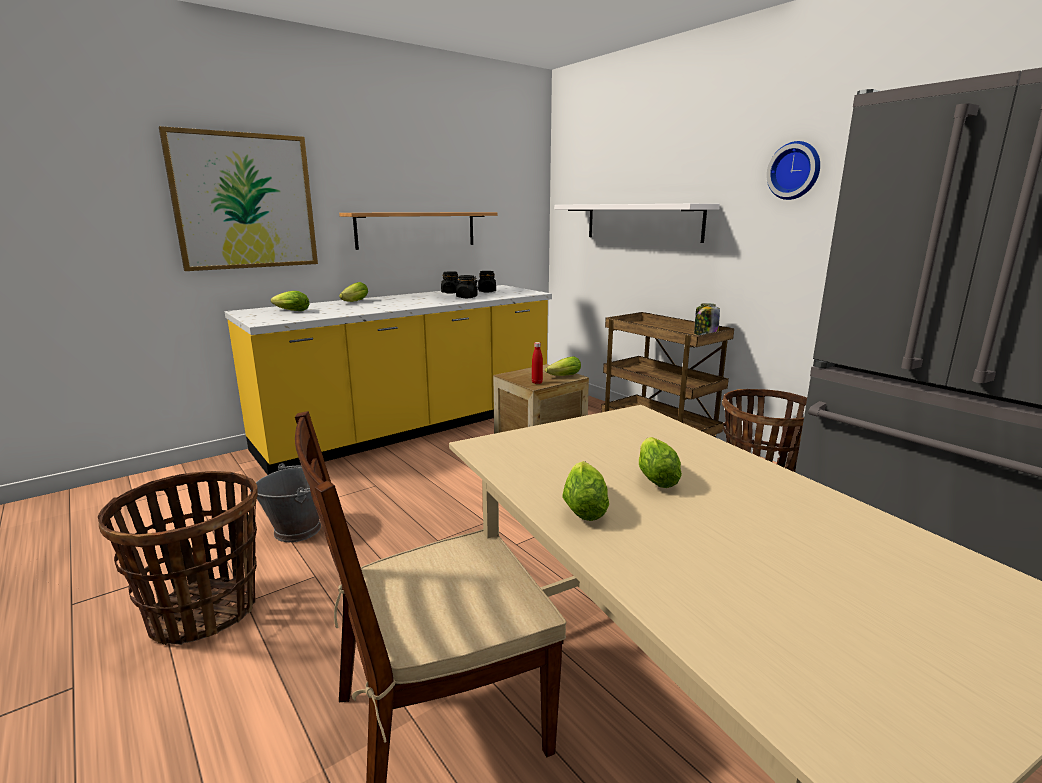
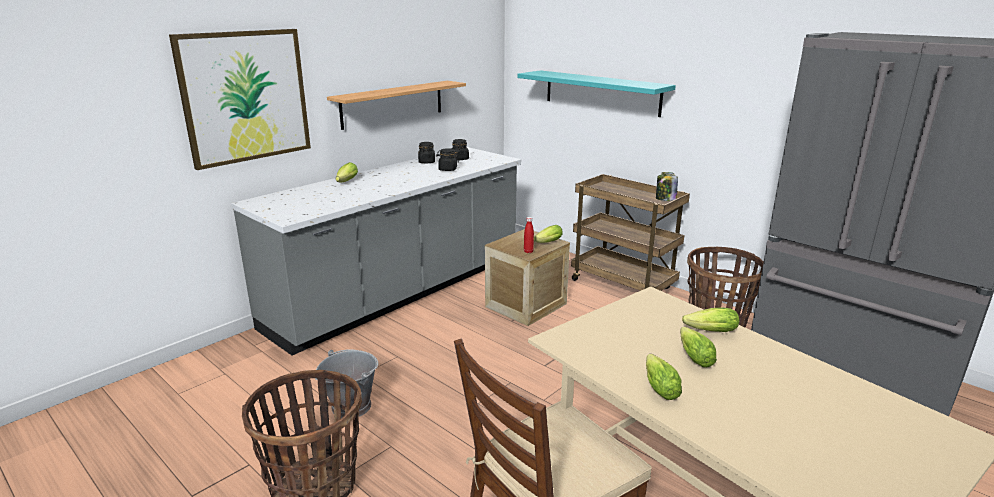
camera: 10 degrees left, 5 degrees up
yellow counter [225,285,552,475] -> grey counter [231,147,521,356]
lettuce [271,291,310,311] -> lettuce moved to [682,308,739,332]
white shelf [555,204,720,243] -> turquoise shelf [517,70,676,117]
wall clock [766,141,820,200] -> none

